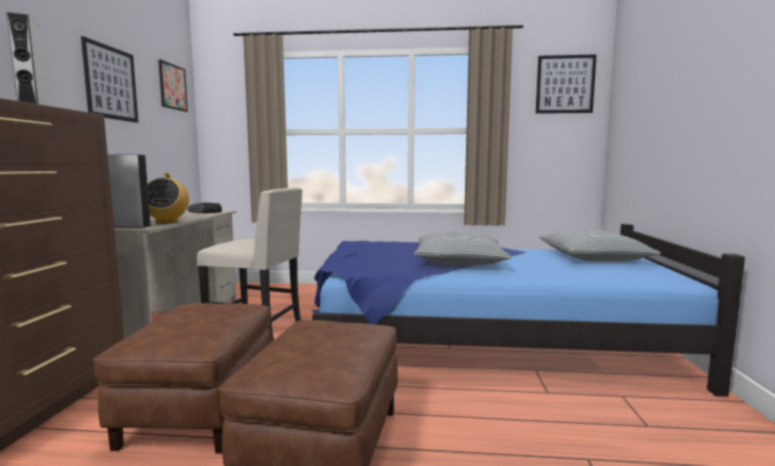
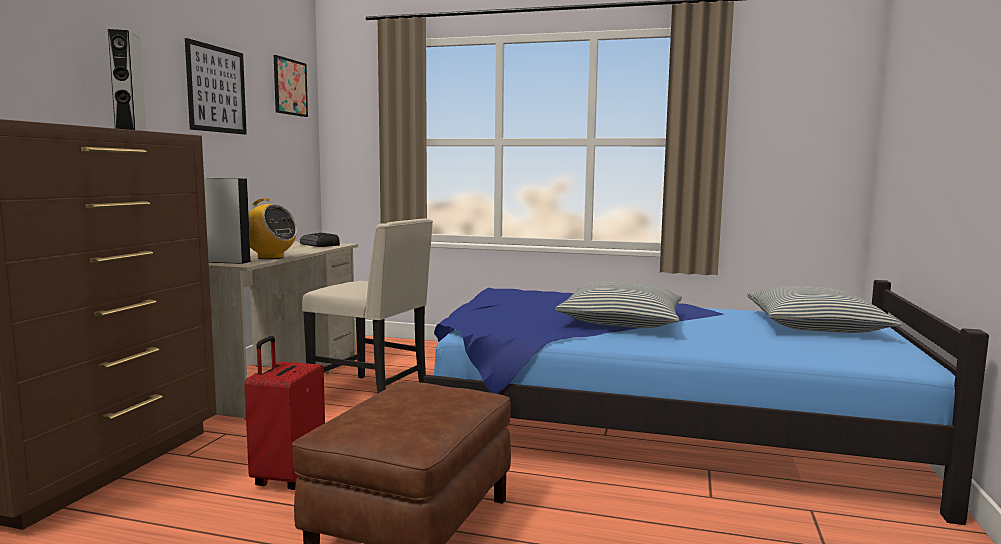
camera: 10 degrees right, 0 degrees up
brown ottoman [93,303,272,454] -> red suitcase [244,336,325,490]
radio [148,173,189,224] -> radio turned 60 degrees counterclockwise [249,198,297,259]
picture [536,54,597,114] -> none

